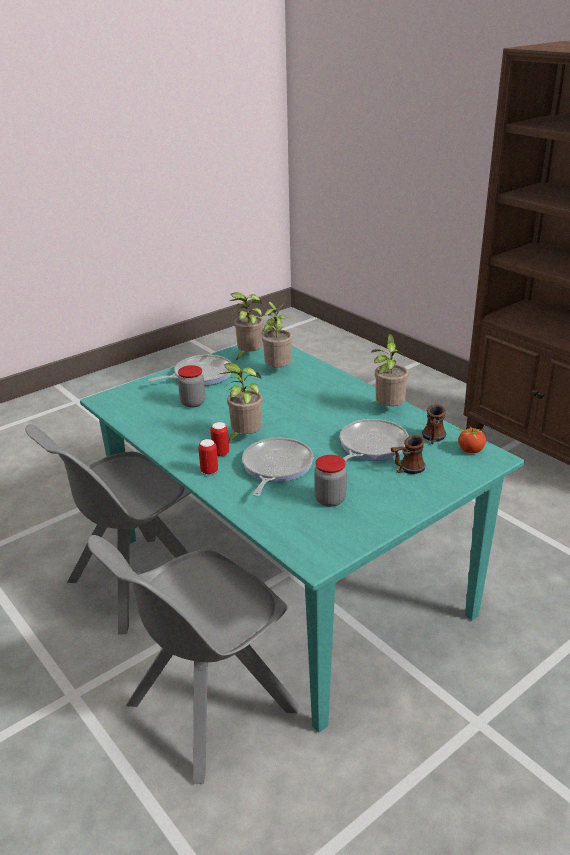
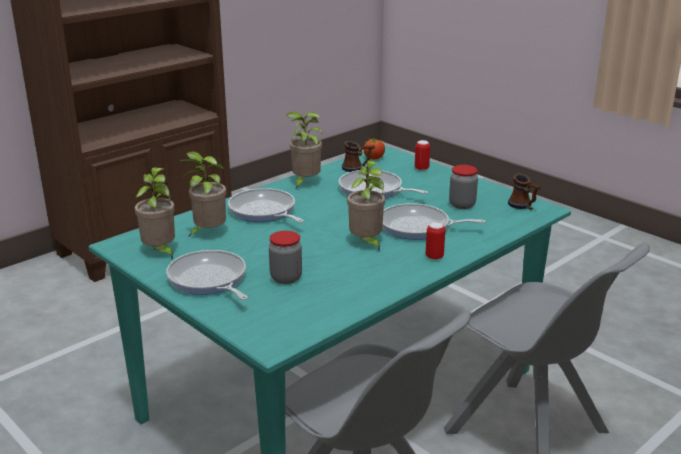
camera: 95 degrees left, 5 degrees down
can [211,422,229,457] -> can moved to [415,140,430,171]
mug [391,435,425,474] -> mug moved to [508,173,542,210]
none -> frying pan [228,188,304,223]

